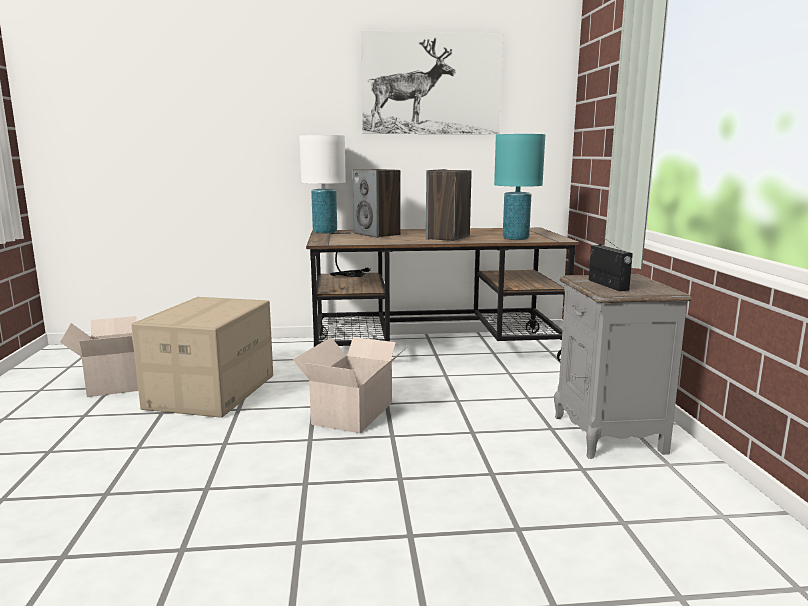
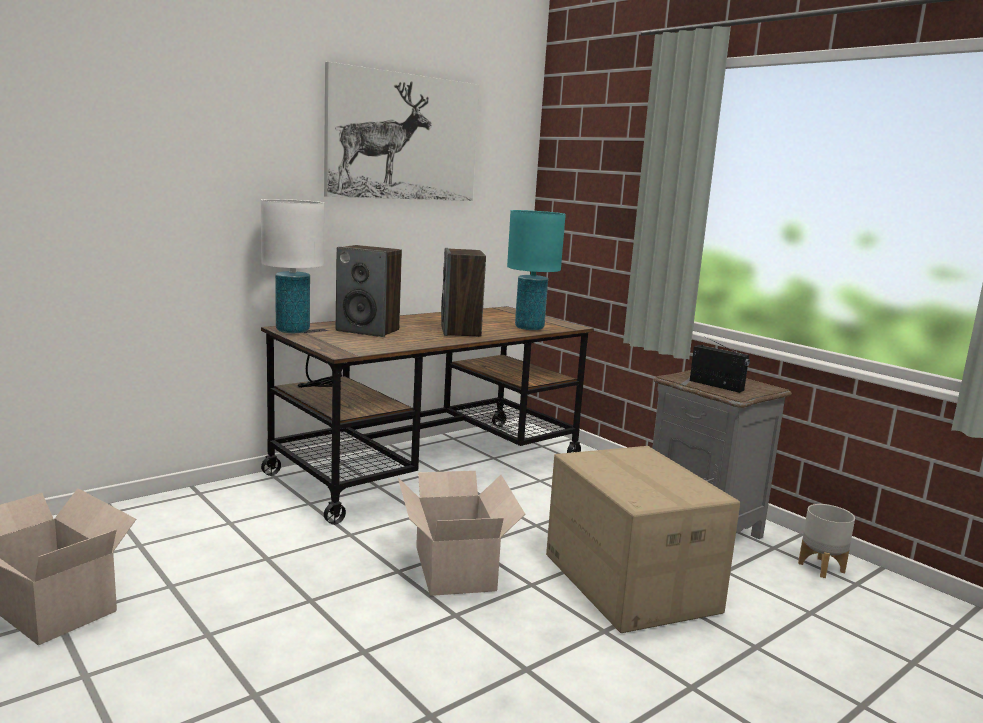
camera: 35 degrees left, 0 degrees up
cardboard box [131,297,273,418] -> cardboard box moved to [546,446,740,633]
none -> grey planter [798,504,855,578]

